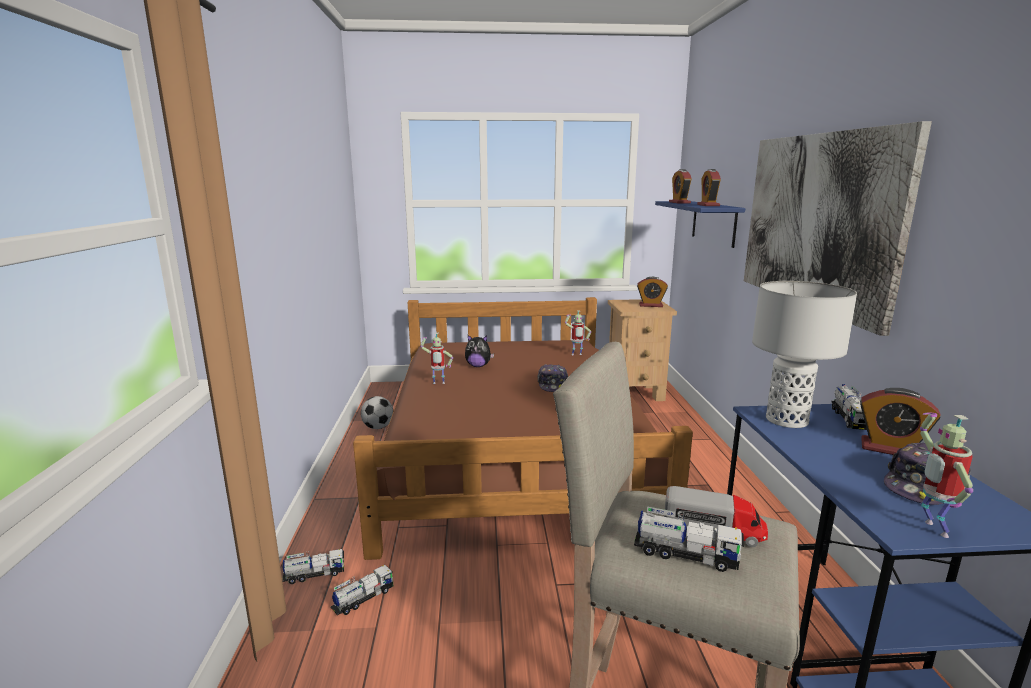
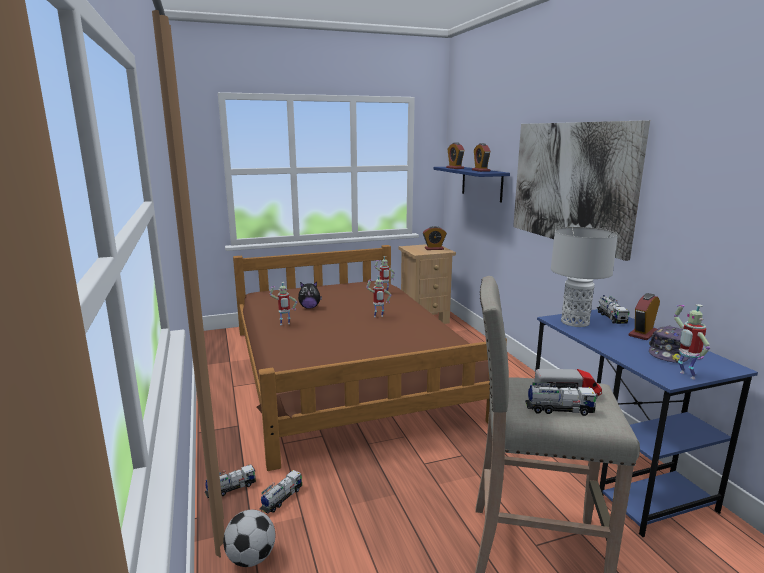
camera: 15 degrees left, 0 degrees up
football [361,396,393,429] -> football moved to [223,509,276,567]
cap [537,364,568,392] -> toy robot [366,276,391,317]
alarm clock [860,388,941,455] -> alarm clock turned 120 degrees clockwise [629,293,660,340]

